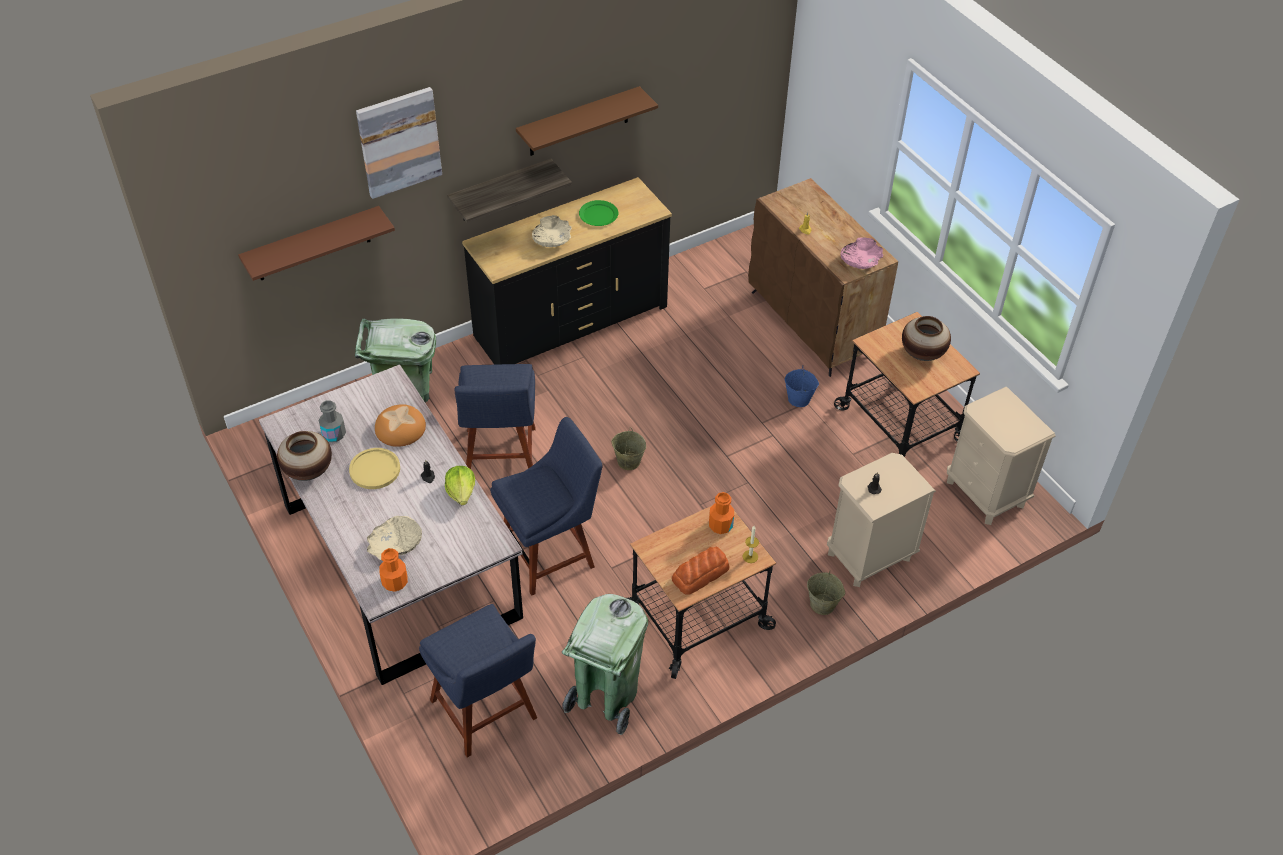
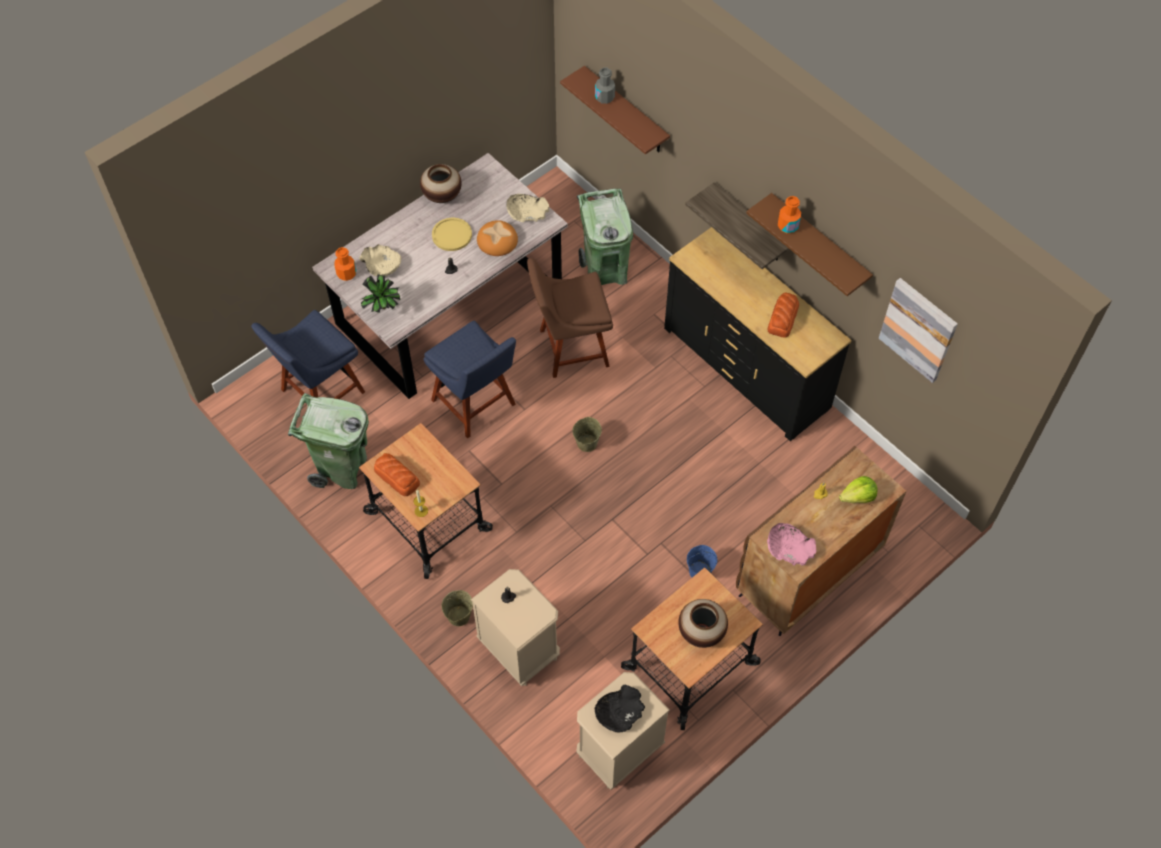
camera: 80 degrees right, 10 degrees up
grey bottle [319,400,346,442] -> grey bottle moved to [595,67,615,104]
picture [356,87,442,199] -> picture moved to [879,278,958,383]
lettuce [445,466,475,505] -> lettuce moved to [839,476,877,503]
blue chair [455,364,536,469] -> brown chair [527,258,613,378]
beige bowl [532,215,572,247] -> beige bowl moved to [506,194,549,222]
green plate [579,200,618,226] -> bread [767,293,799,337]
orange bottle [709,492,734,534] -> orange bottle moved to [778,196,801,233]
none -> potted plant [361,274,400,313]
none -> black bowl [595,685,645,732]

